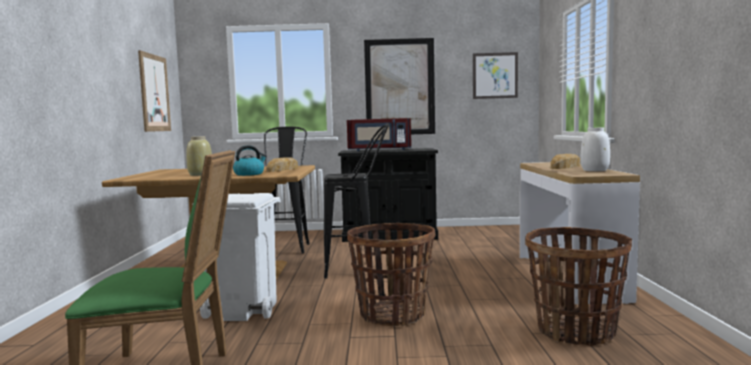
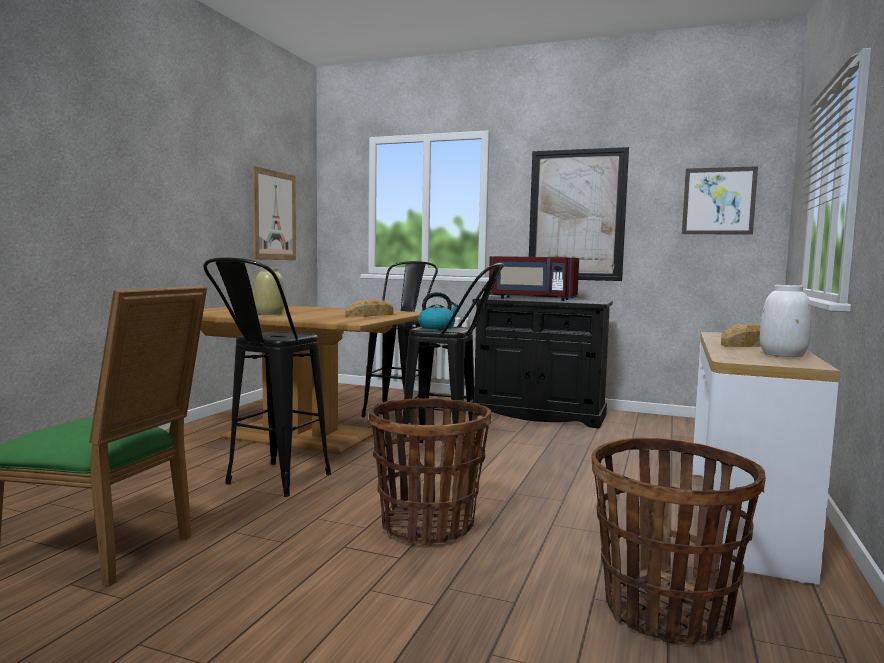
camera: 20 degrees right, 0 degrees up
white trash can [193,193,281,321] -> black stool [203,257,331,497]
kettle [233,145,267,176] -> kettle moved to [418,292,458,329]

